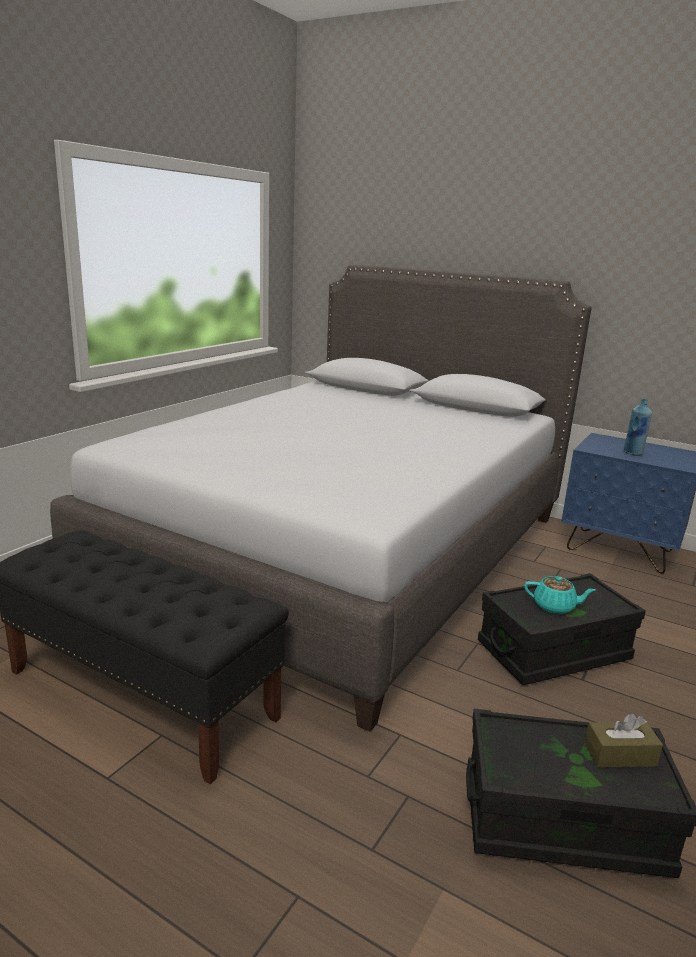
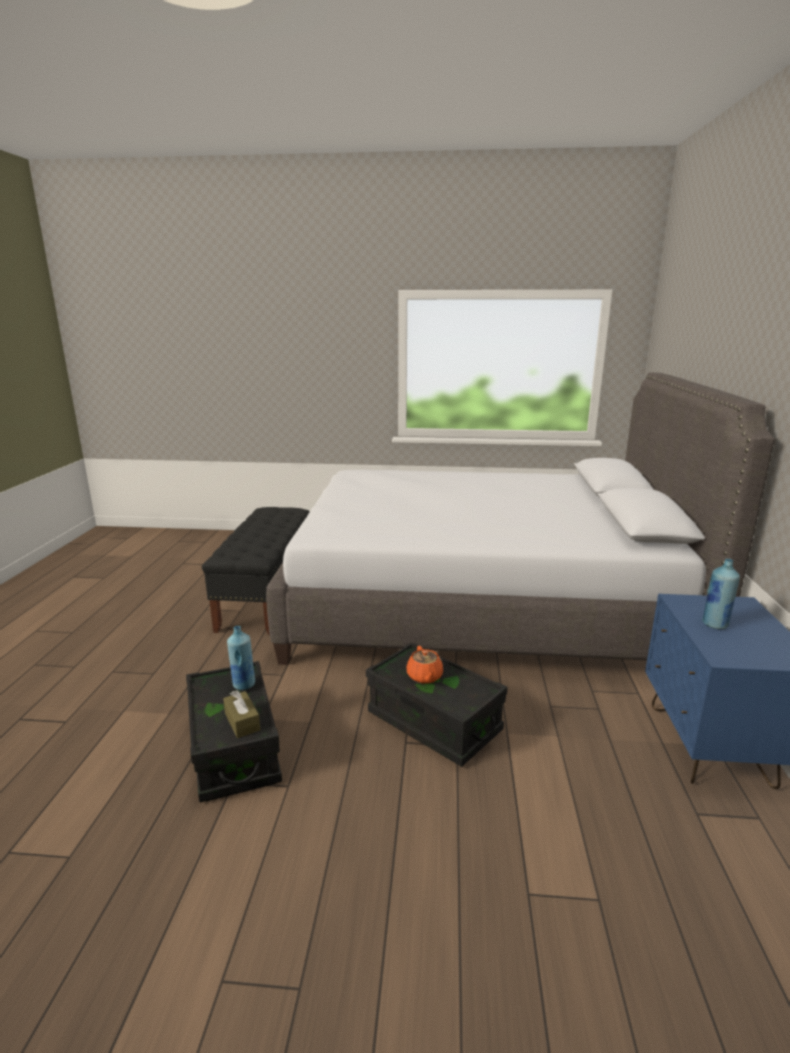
camera: 65 degrees right, 0 degrees up
turquoise teapot [524,576,596,614] -> orange teapot [407,646,443,684]
none -> blue bottle [227,626,255,690]

